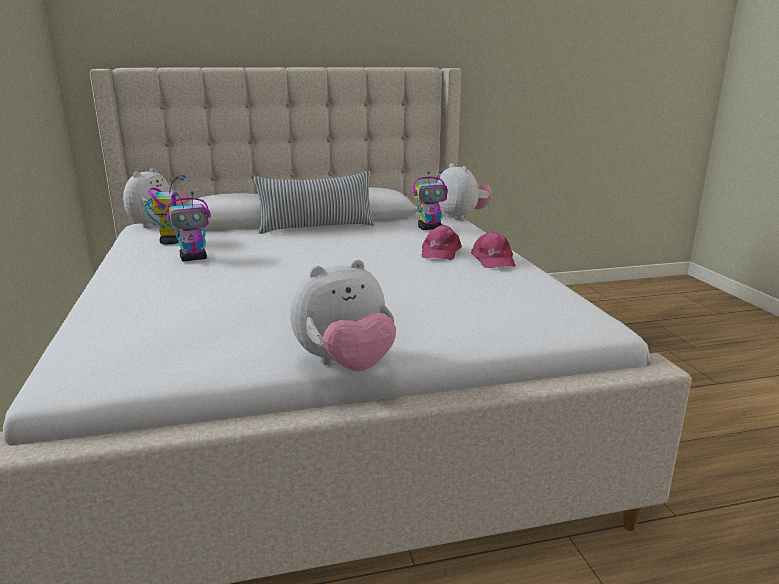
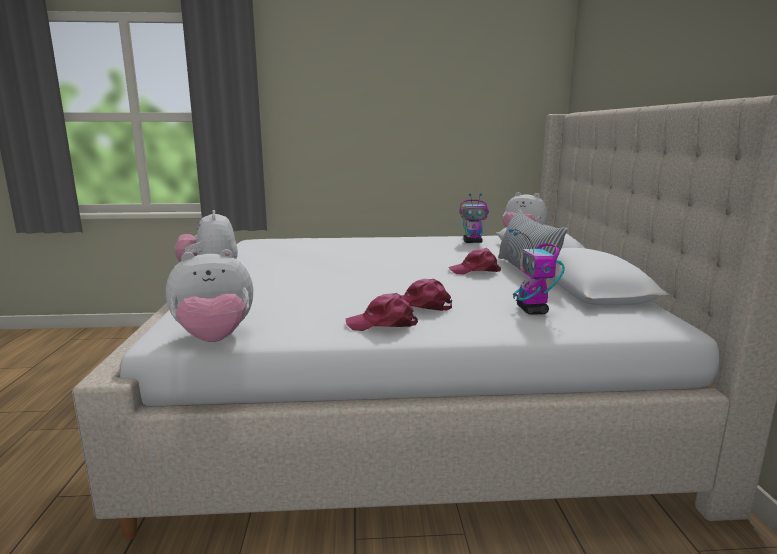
camera: 100 degrees right, 5 degrees down
toy robot [166,191,211,262] -> none
plush toy [438,163,492,220] -> plush toy moved to [166,249,253,342]
none -> pink cap [449,248,501,275]

